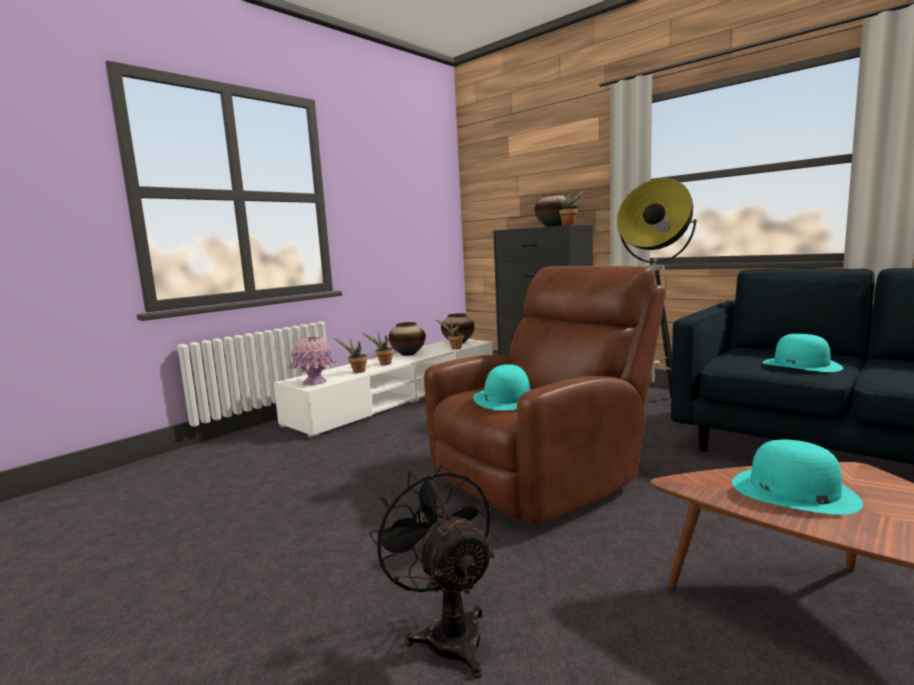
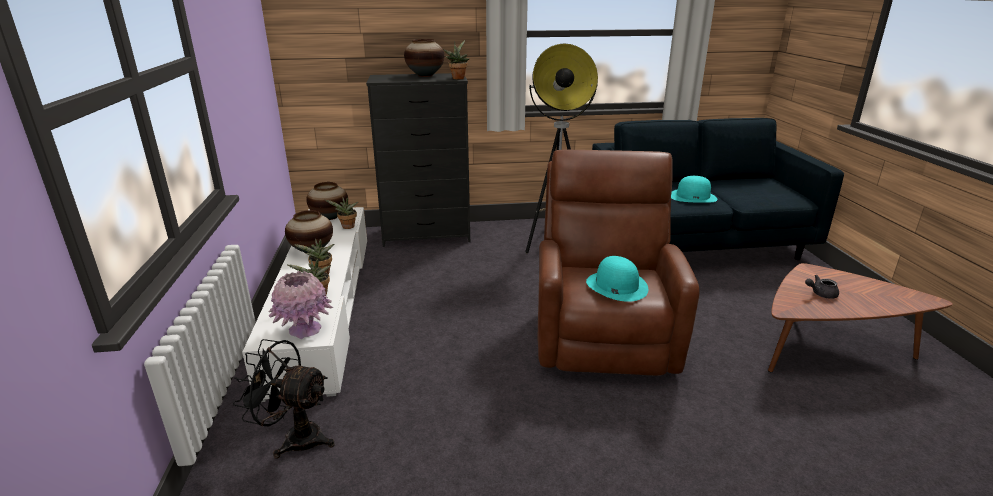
camera: 50 degrees left, 15 degrees up
black fan [369,465,495,678] -> black fan moved to [233,339,335,459]
turquoise hat [732,440,863,515] -> grey teapot [805,275,839,299]

